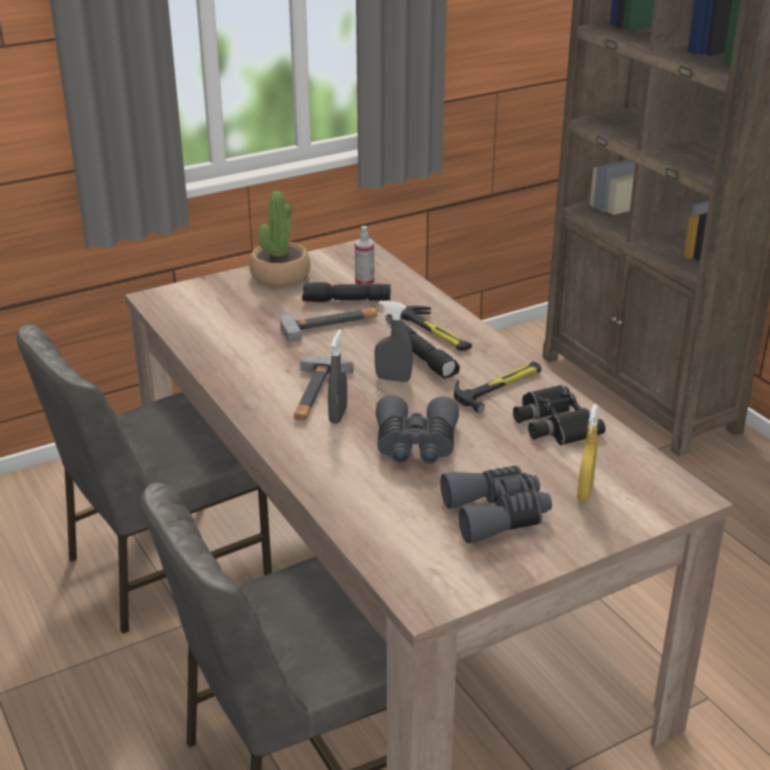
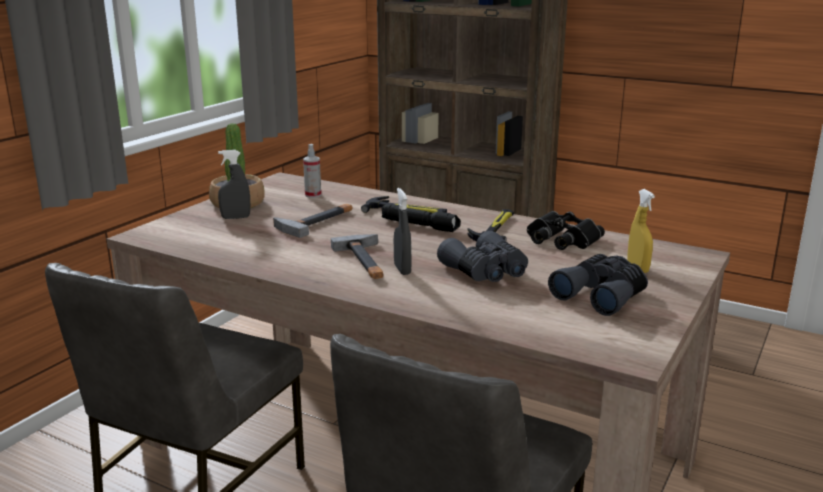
camera: 30 degrees left, 10 degrees down
black flashlight [302,282,391,302] -> none
grey spray bottle [374,301,413,382] -> grey spray bottle moved to [218,150,250,219]

